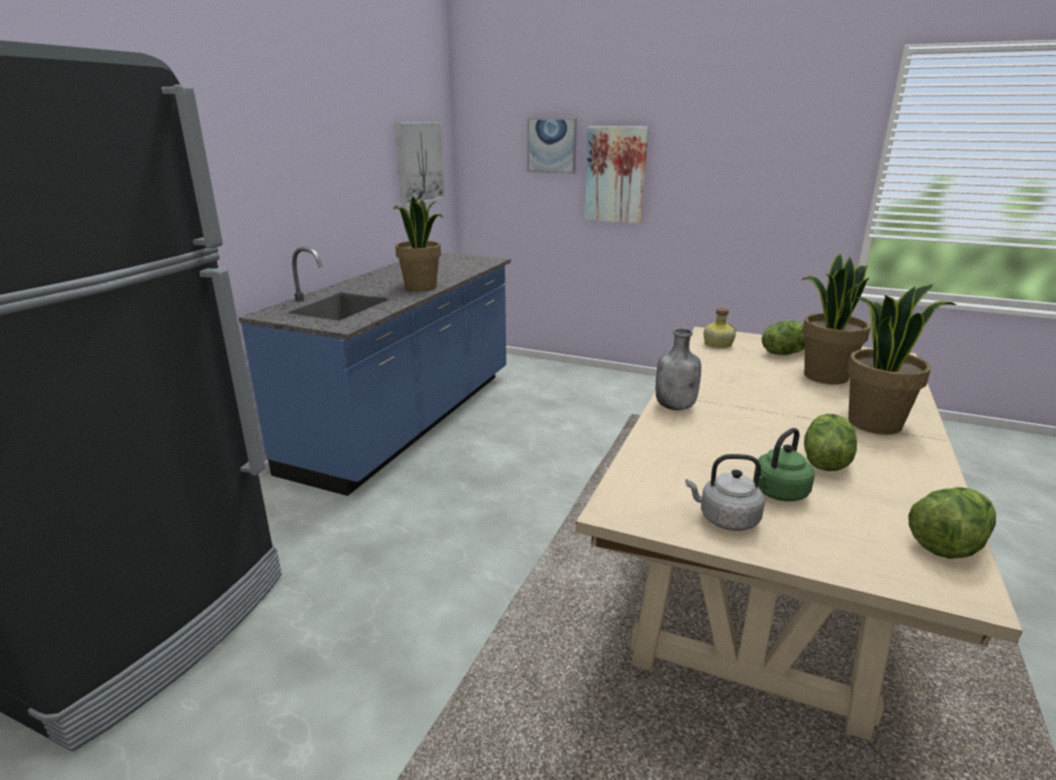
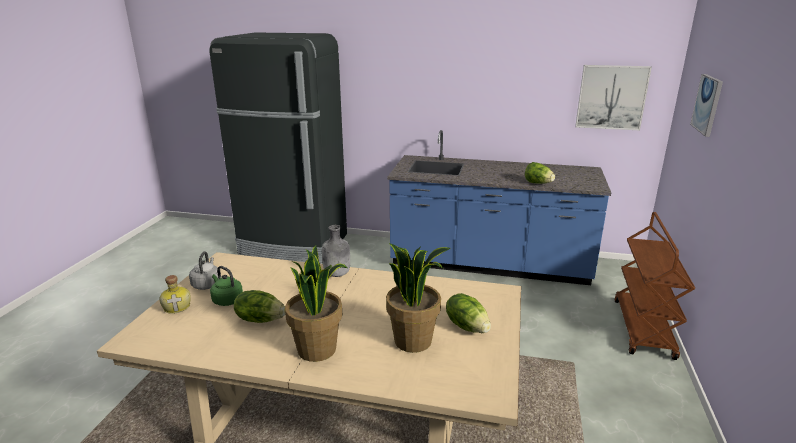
camera: 80 degrees right, 0 degrees up
potted plant [393,197,443,292] -> none
picture [585,126,649,224] -> none
bottle [704,307,736,349] -> bottle moved to [159,275,191,314]
lettuce [908,487,996,559] -> lettuce moved to [525,162,555,184]
none -> brown cart [614,212,695,360]

